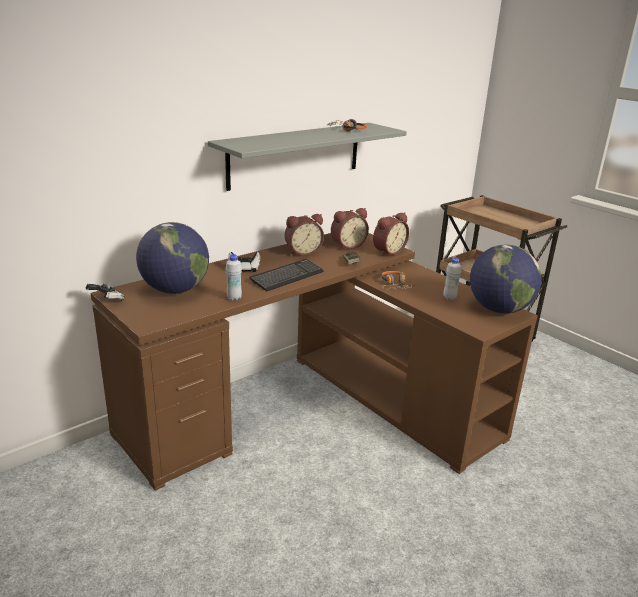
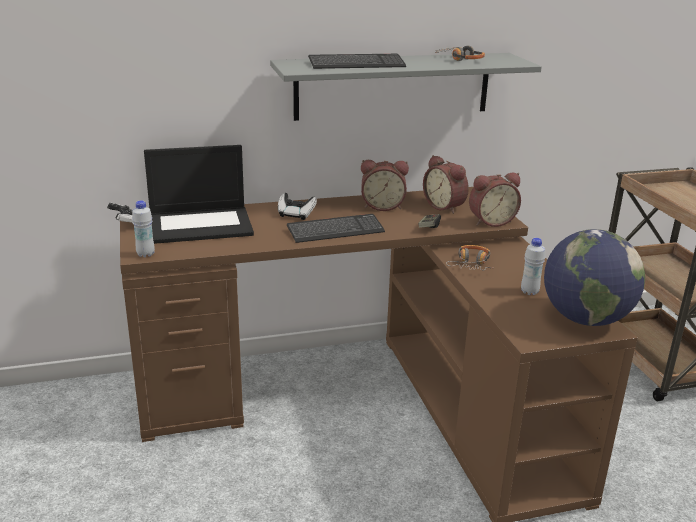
camera: 25 degrees right, 0 degrees up
globe [136,222,209,294] -> laptop [144,145,254,244]
white bottle [226,254,242,301] -> white bottle moved to [132,200,155,257]
alarm clock [331,208,369,249] -> alarm clock turned 60 degrees clockwise [423,155,469,214]
none -> keyboard [308,54,406,69]

